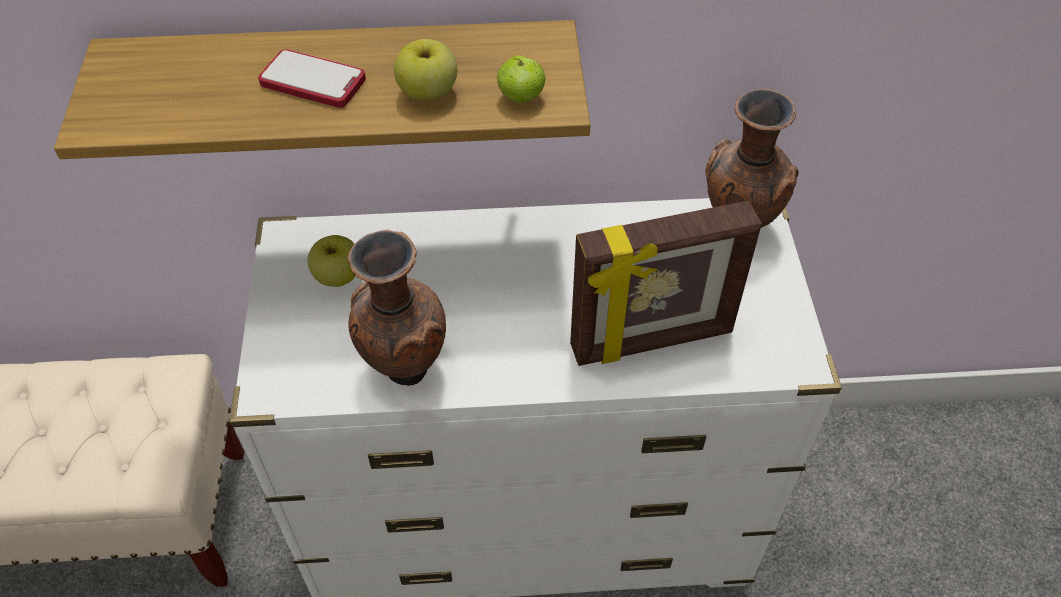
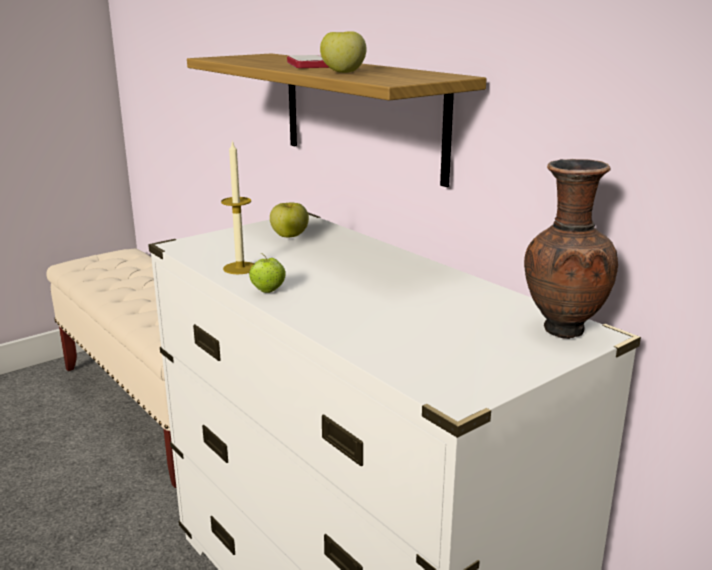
camera: 55 degrees right, 30 degrees down
brown vase [347,230,446,386] -> candle [221,140,254,274]
apple [497,55,546,103] -> apple moved to [249,253,285,293]
picture frame [570,201,762,366] -> none

